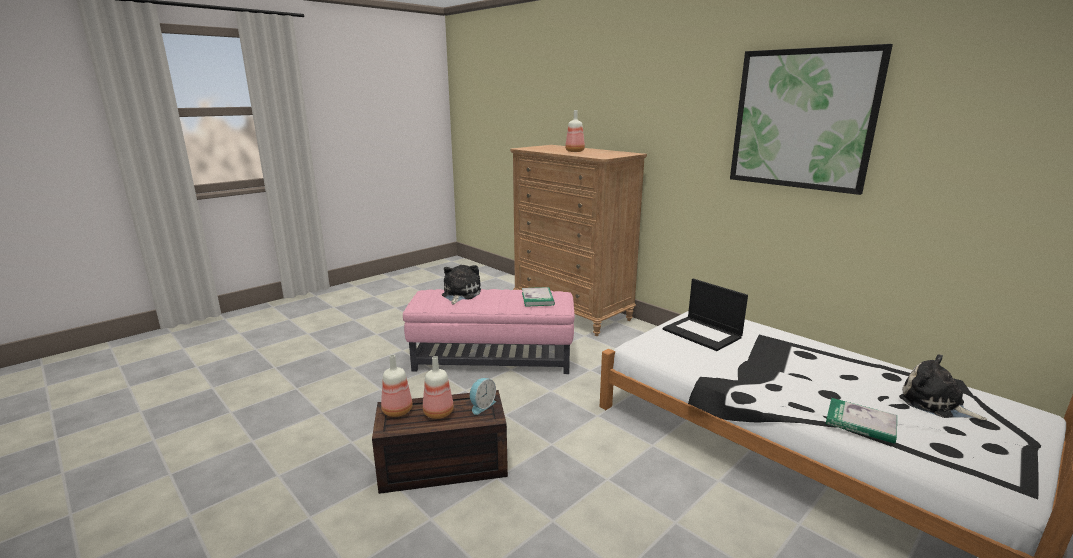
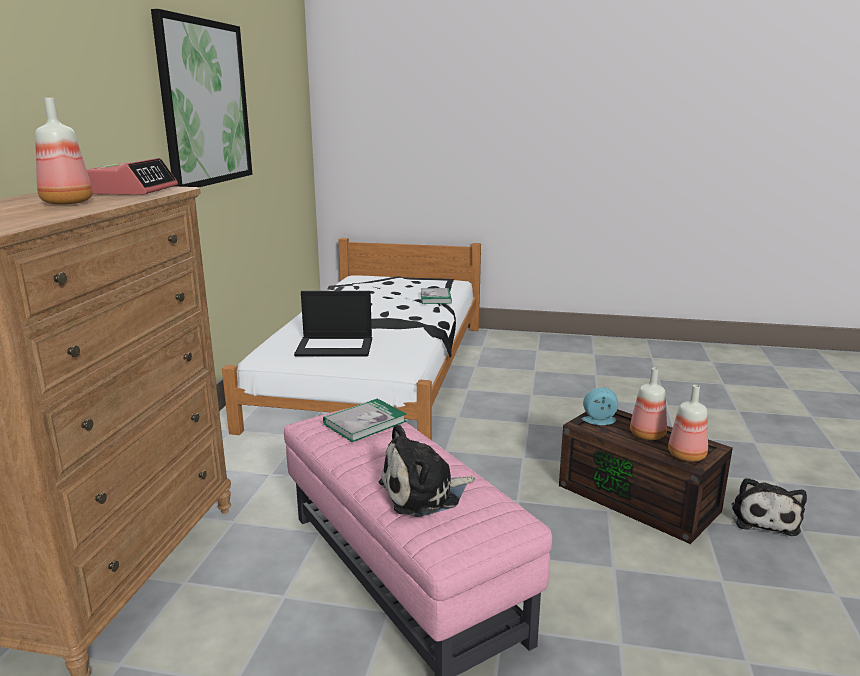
camera: 125 degrees left, 0 degrees up
laptop [663,279,748,351] -> laptop turned 75 degrees clockwise [294,291,372,356]
plush toy [899,354,987,420] -> plush toy moved to [732,478,807,536]
none -> alarm clock [87,158,178,195]

